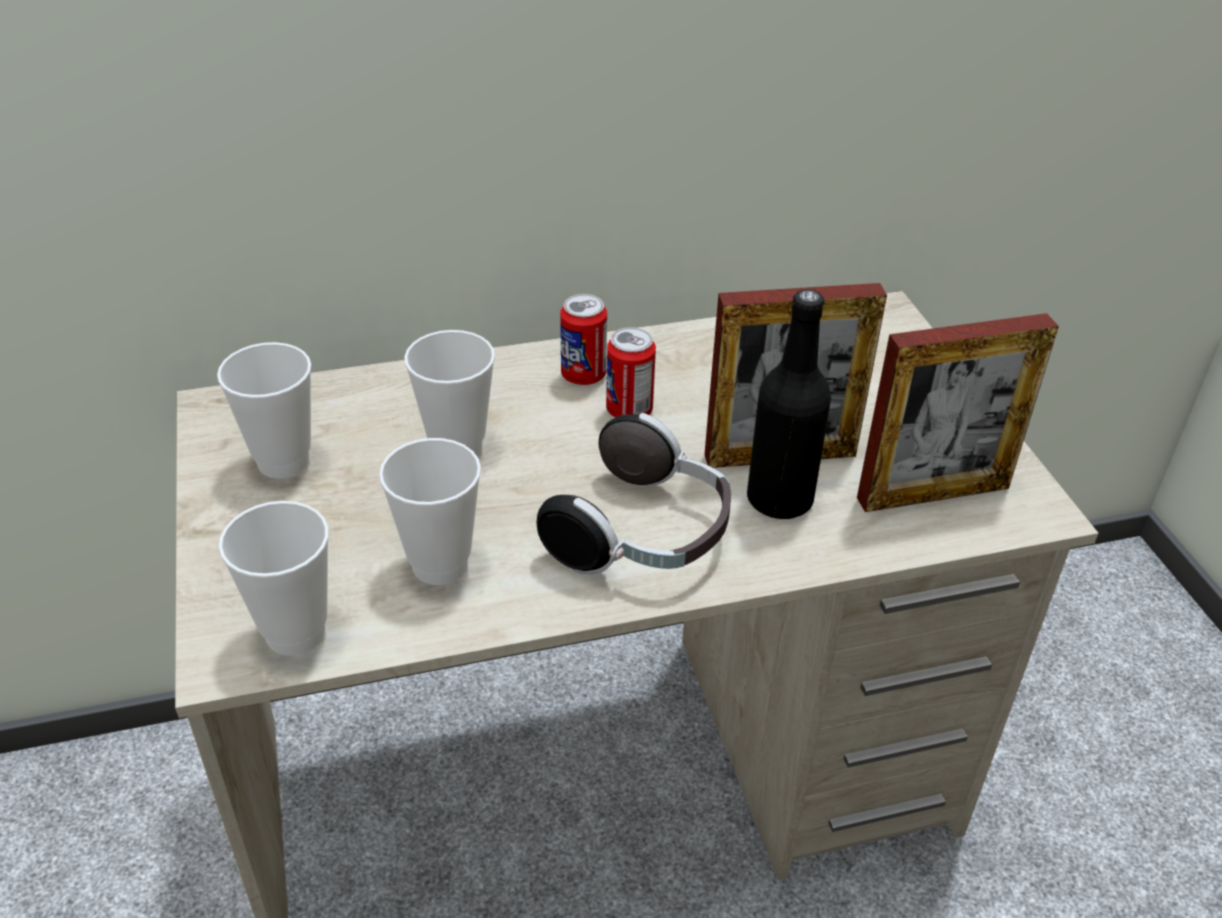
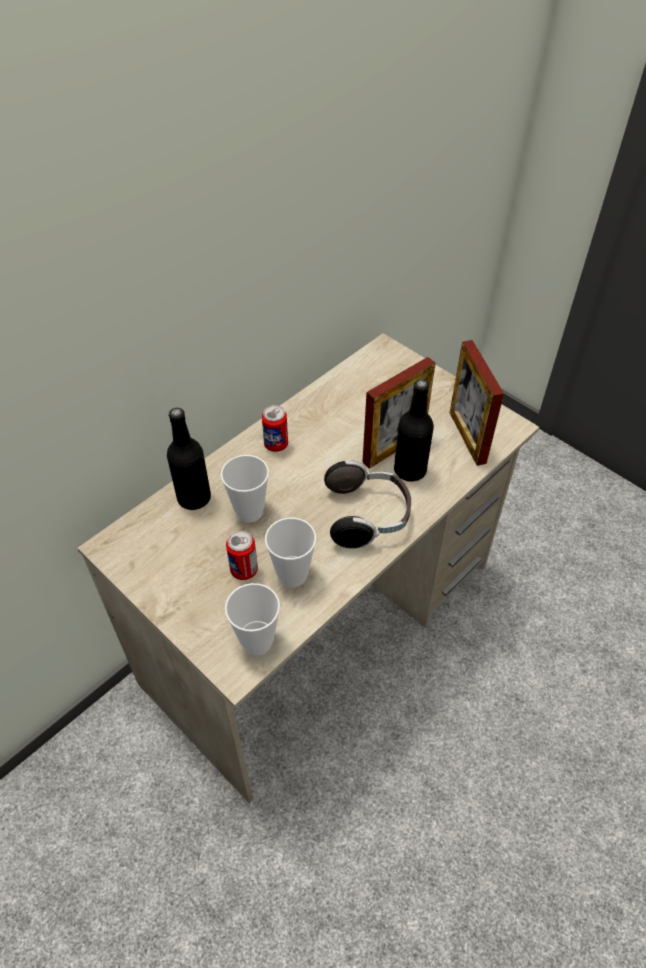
camera: 30 degrees left, 10 degrees up
cup [217,342,311,479] -> none
can [606,327,656,417] -> can moved to [226,531,258,580]
picture frame [857,313,1059,512] -> picture frame turned 120 degrees clockwise [450,340,504,466]
none -> black bottle [167,408,211,510]

